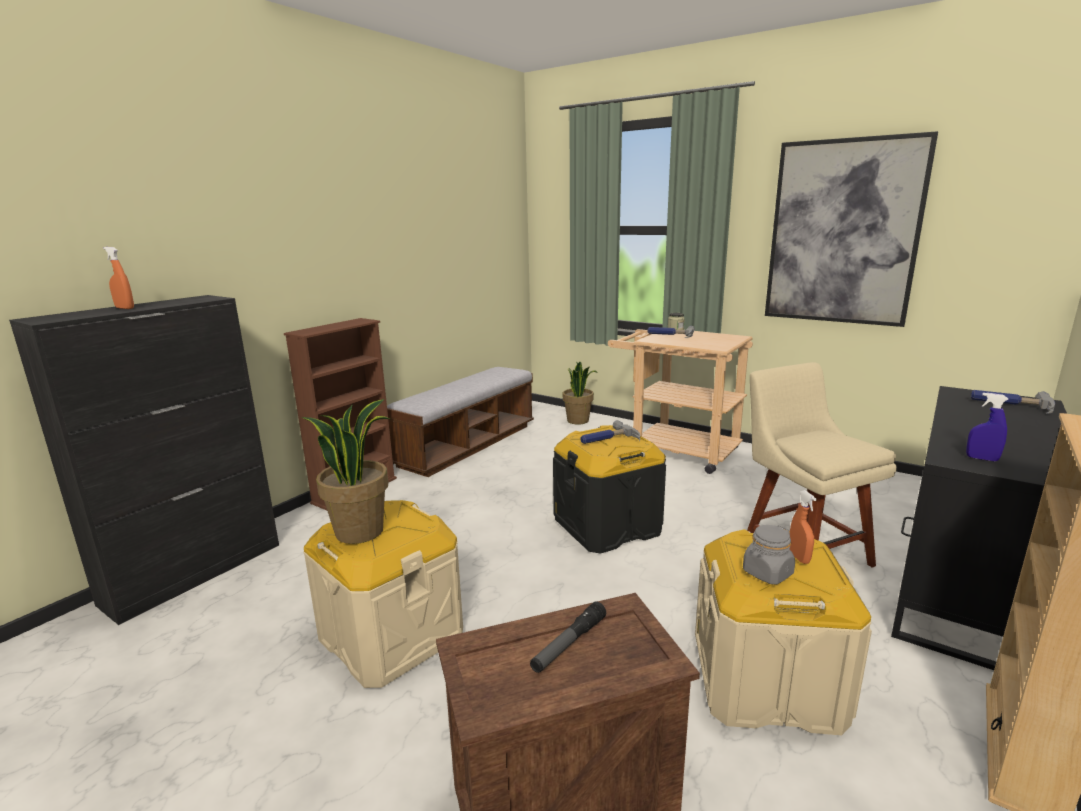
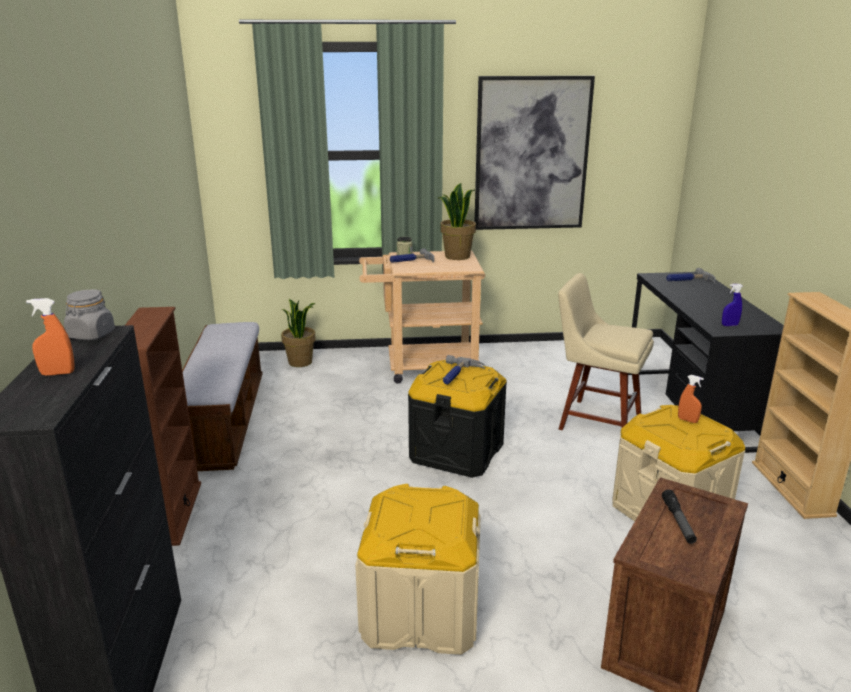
camera: 40 degrees left, 5 degrees up
potted plant [302,399,391,544] -> potted plant moved to [438,183,476,260]
grey jar [743,525,795,585] -> grey jar moved to [64,289,115,340]

